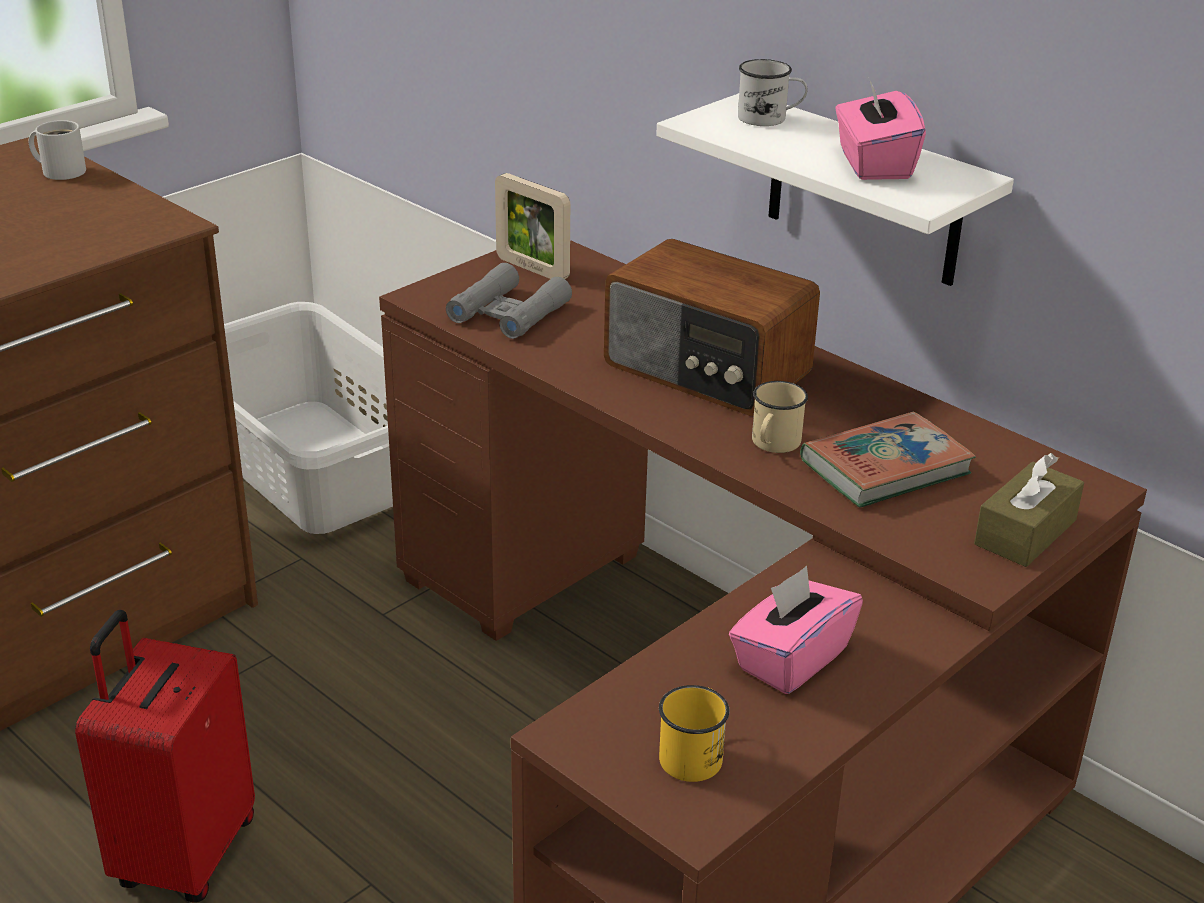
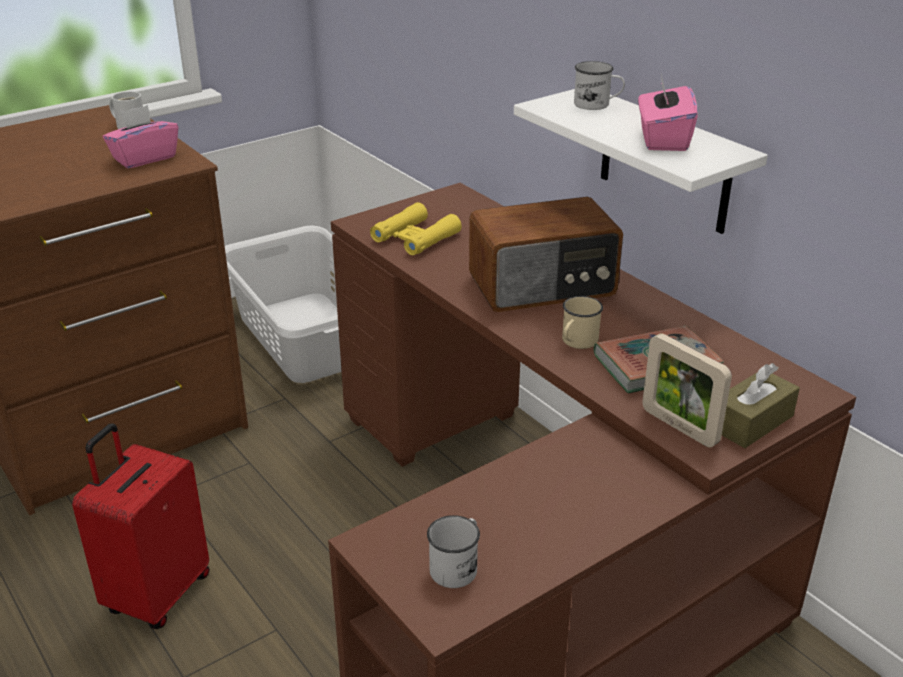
camera: 10 degrees right, 0 degrees up
grey binoculars [446,263,572,339] -> yellow binoculars [370,202,462,255]
picture frame [495,173,570,279] -> picture frame moved to [642,333,732,447]
radio [604,239,820,416] -> radio turned 60 degrees counterclockwise [469,197,623,312]
yellow mug [659,685,729,782] -> white mug [427,515,480,588]
pink tissue box [729,566,863,694] -> pink tissue box moved to [103,105,178,169]

